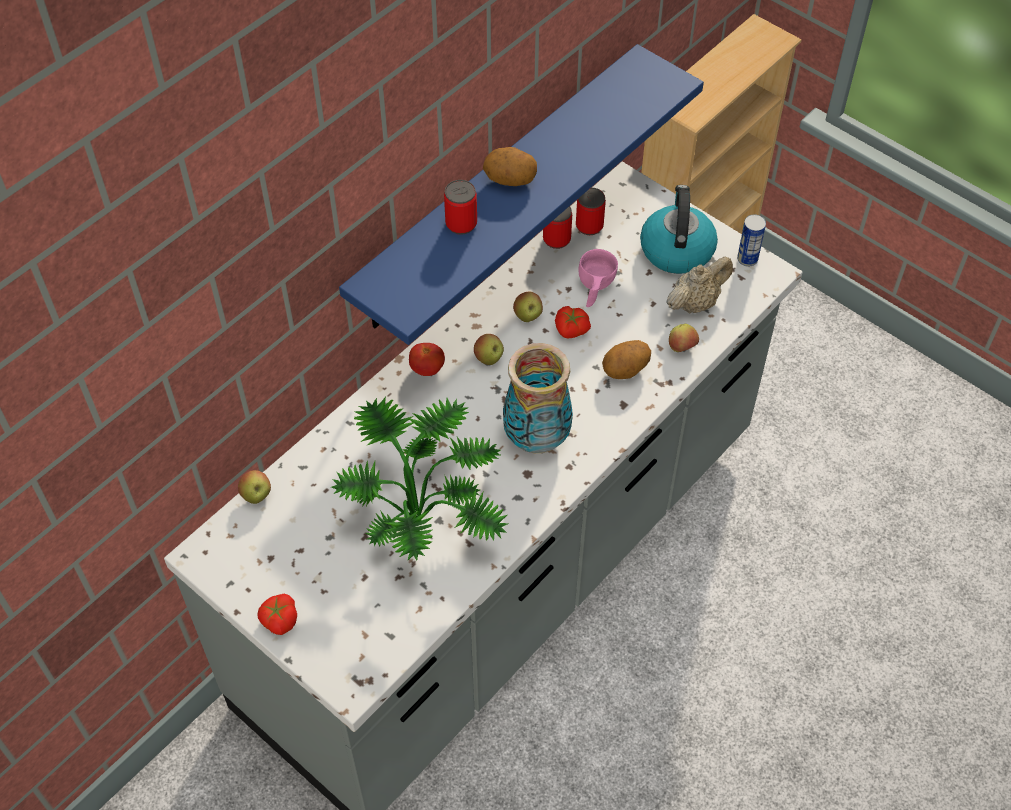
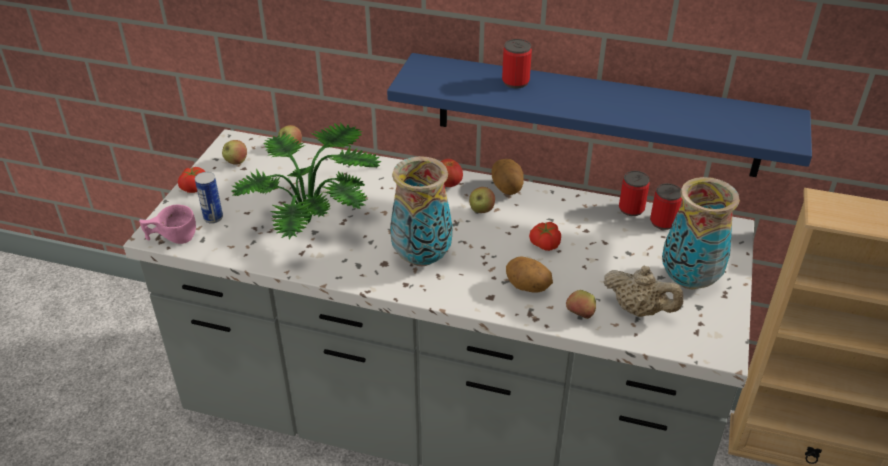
camera: 65 degrees right, 15 degrees down
potato [483,147,537,186] -> potato moved to [492,159,524,195]
apple [513,292,543,322] -> apple moved to [222,140,247,165]
pink cup [578,249,618,307] -> pink cup moved to [139,205,196,244]
kettle [640,185,718,274] -> vase [662,177,740,289]
can [737,214,766,267] -> can moved to [195,172,223,224]

